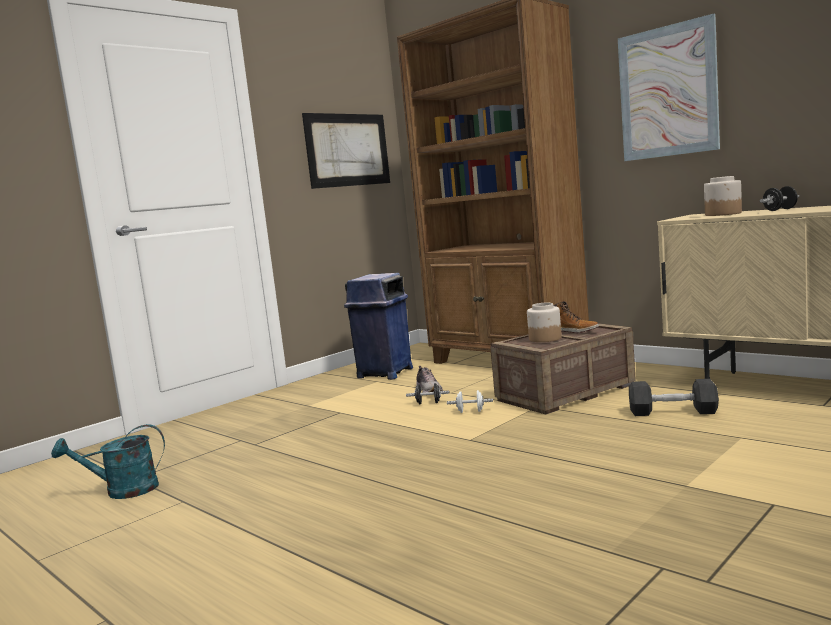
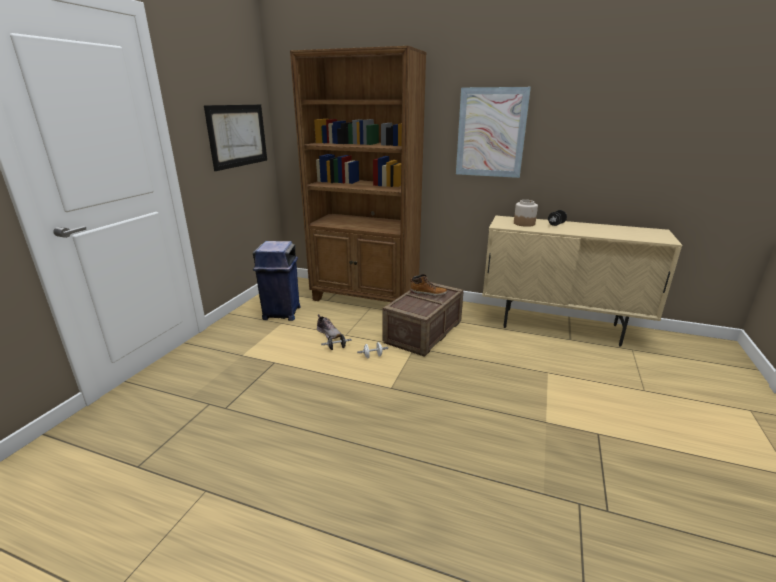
camera: 25 degrees left, 15 degrees up
turquoise watering can [51,424,165,499] -> none
jar [527,303,561,342] -> none
black dumbbell [629,379,719,416] -> none

